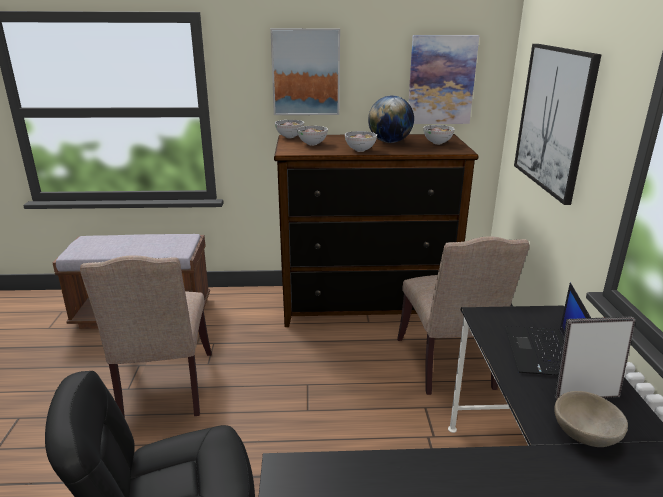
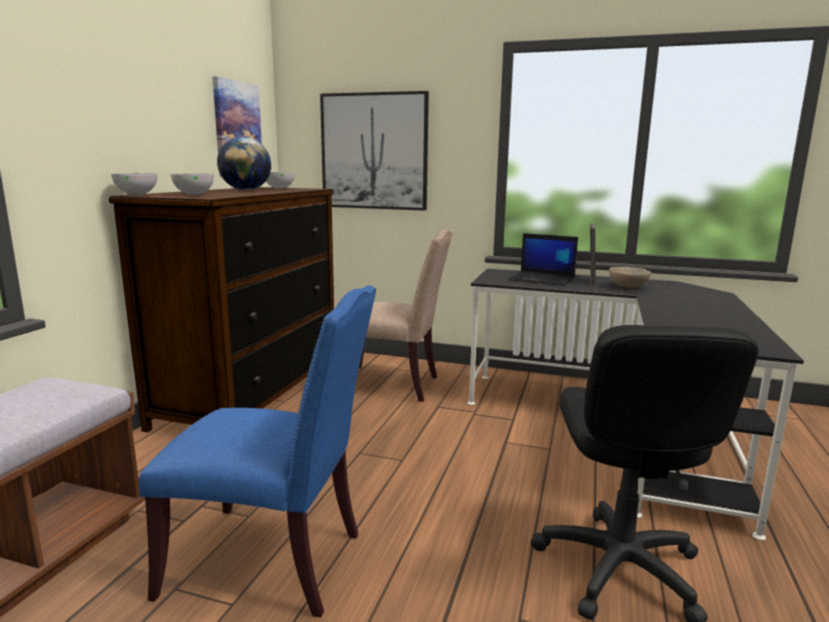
camera: 70 degrees left, 10 degrees down
beige chair [80,255,212,418] -> blue chair [139,285,376,617]
picture [270,28,340,115] -> none
bowl [345,131,377,152] -> none

